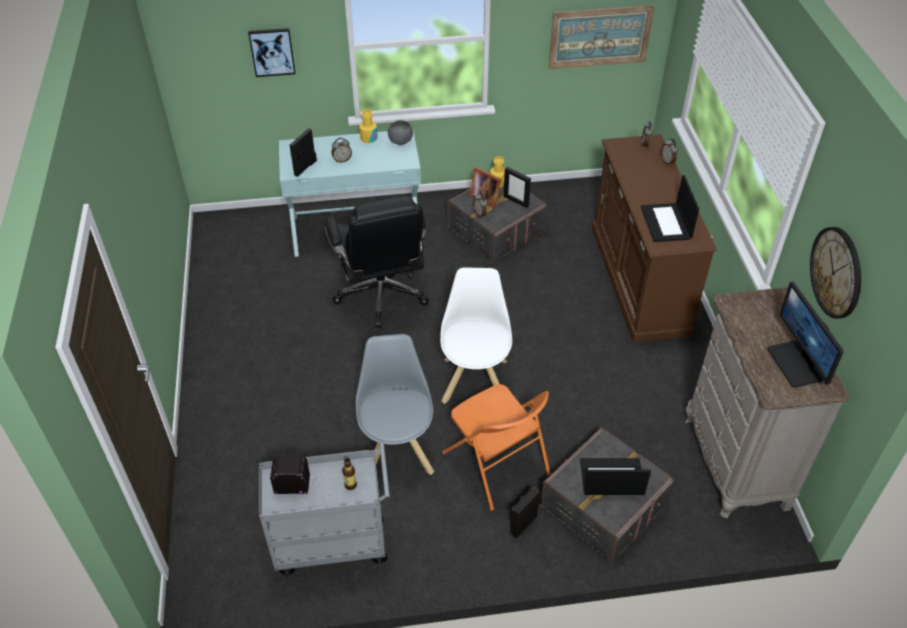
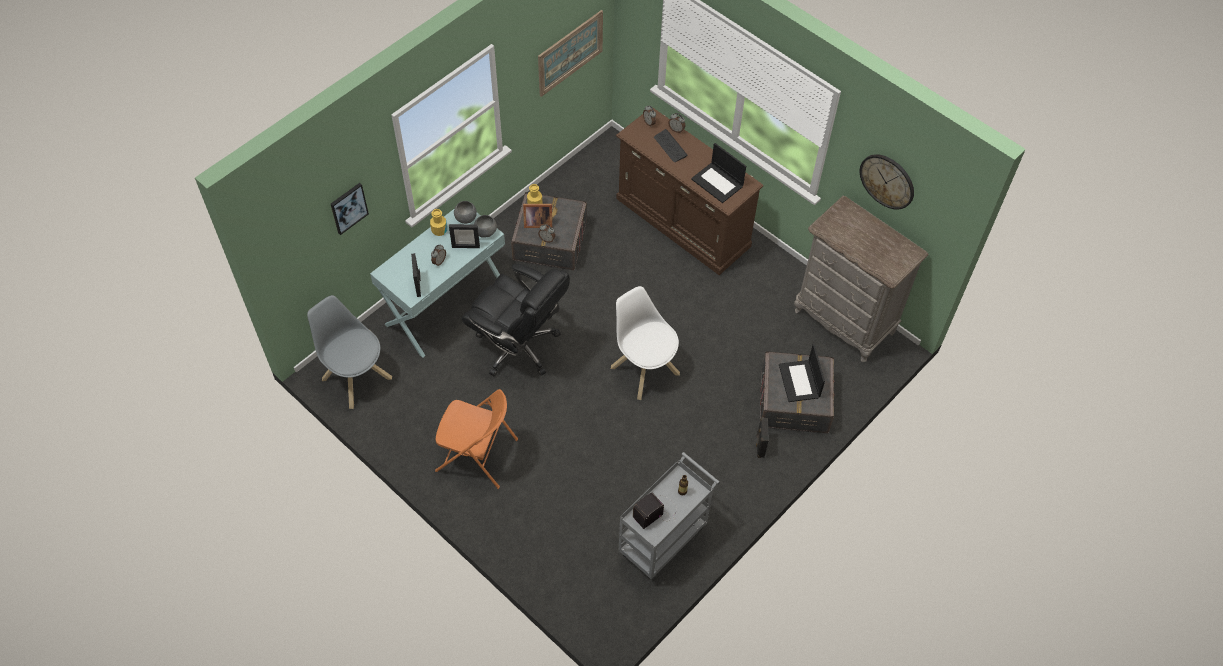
camera: 40 degrees left, 10 degrees up
grey chair [356,334,434,475] -> grey chair moved to [307,295,392,409]
orange chair [442,384,551,511] -> orange chair moved to [435,389,518,489]
picture frame [504,167,531,208] -> picture frame moved to [449,224,480,248]
laptop [580,458,651,495] -> laptop turned 60 degrees counterclockwise [779,344,825,402]
monitor [767,282,844,388] -> none
none -> grey bowl [474,215,497,238]
none -> keyboard [654,129,687,162]

